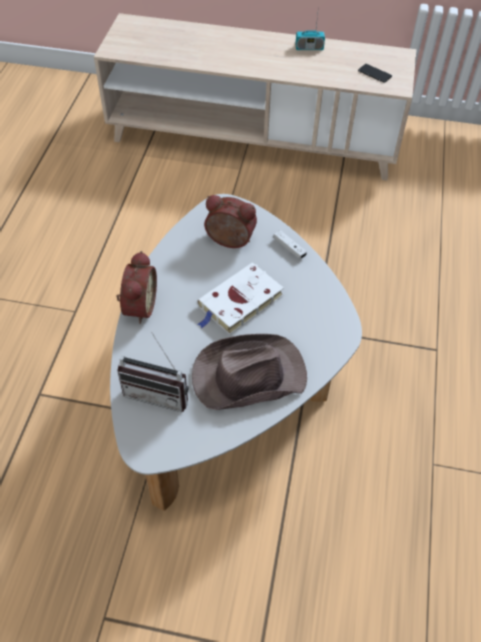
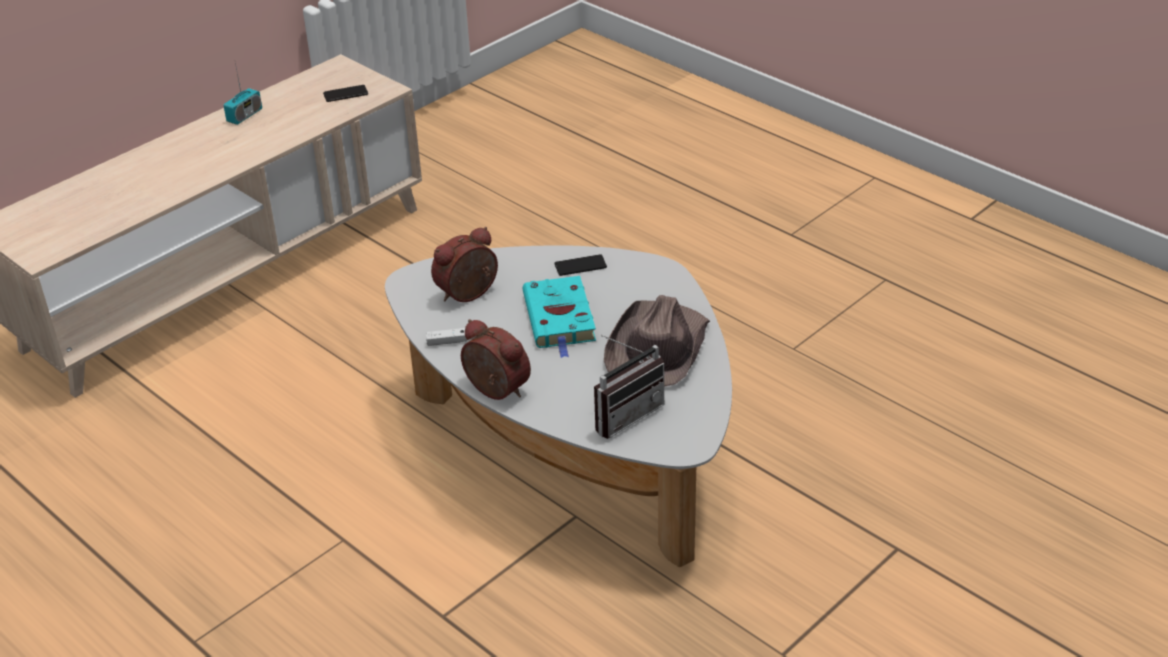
camera: 55 degrees left, 15 degrees down
white book [197,262,284,335] -> turquoise book [523,276,596,358]
white game controller [274,230,307,259] -> white game controller moved to [426,328,476,346]
none -> phone [554,254,607,276]

